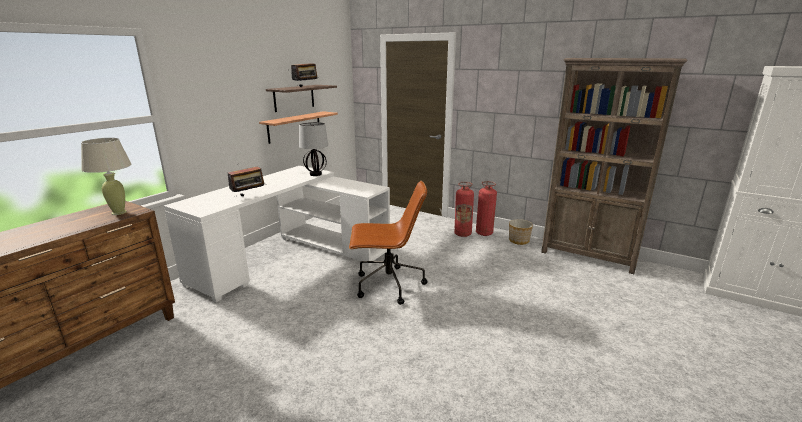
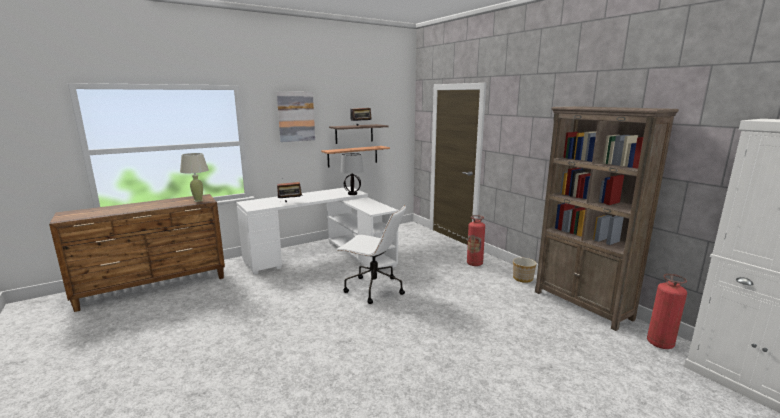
camera: 25 degrees right, 5 degrees down
brown office chair [349,181,428,305] -> white office chair [336,206,406,304]
fire extinguisher [476,181,497,236] -> fire extinguisher moved to [647,274,687,349]
none -> picture [277,92,315,142]

